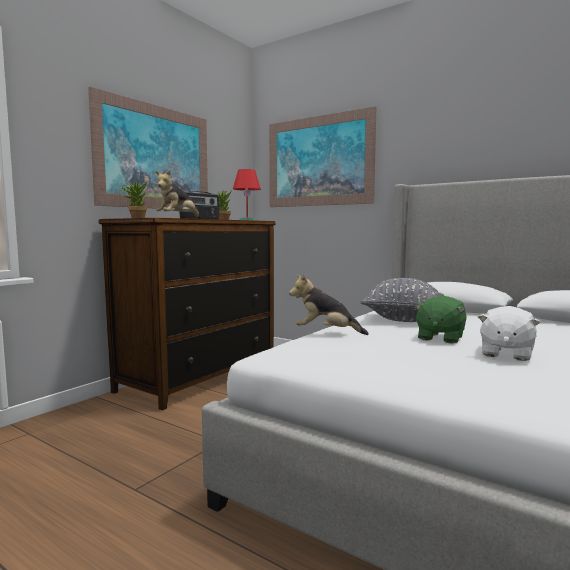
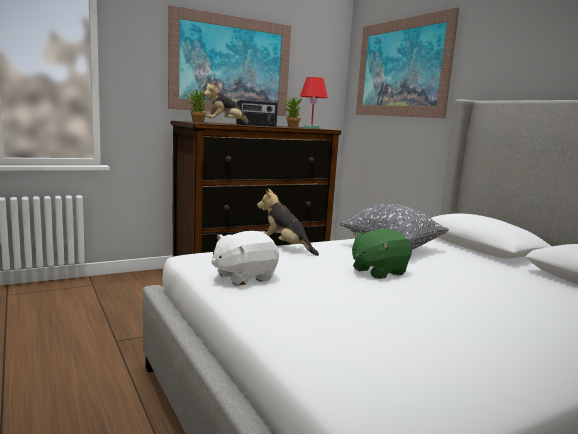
camera: 25 degrees right, 5 degrees up
white plush toy [478,306,541,361] -> white plush toy moved to [211,231,279,286]

